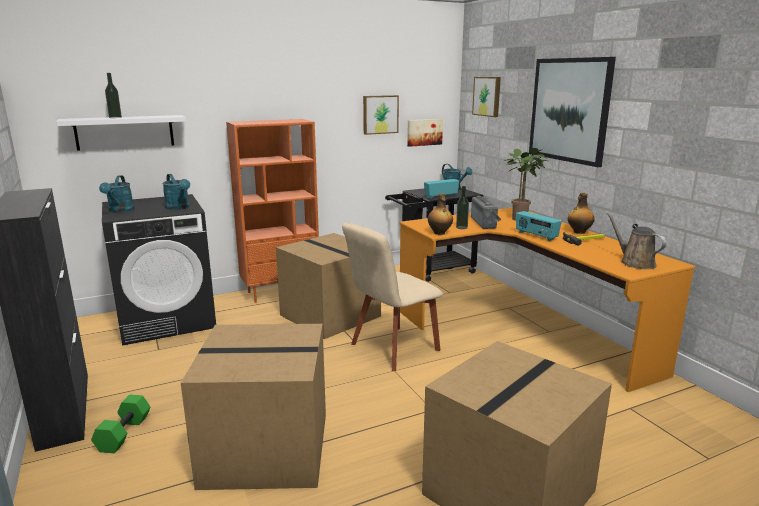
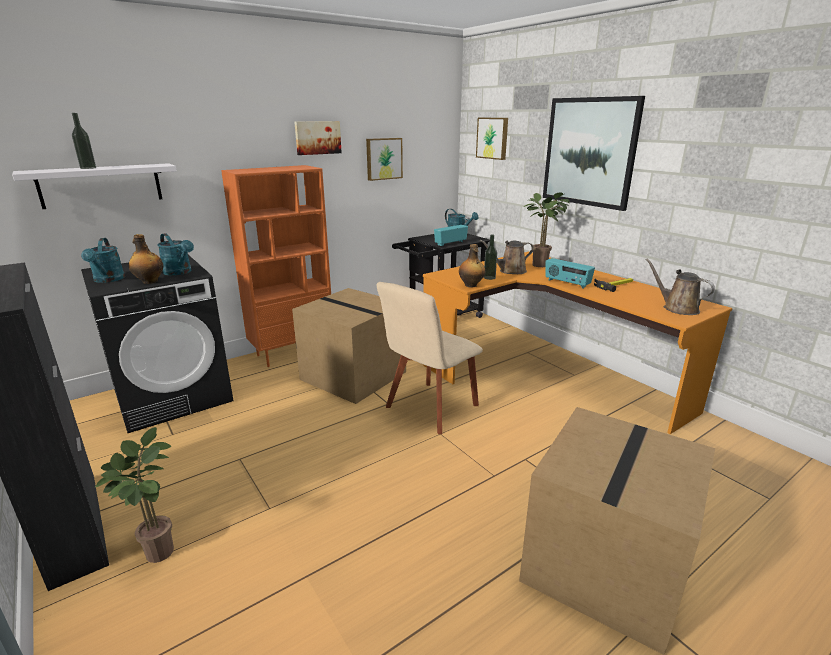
camera: 10 degrees left, 5 degrees up
green dumbbell [91,395,151,453] -> potted plant [95,427,174,563]
cardboard box [181,324,326,490] -> none
picture [407,119,443,147] -> picture moved to [294,121,342,155]
radio [471,196,501,229] -> brown watering can [480,240,534,274]
bottle [568,193,595,234] -> bottle moved to [129,234,163,284]

